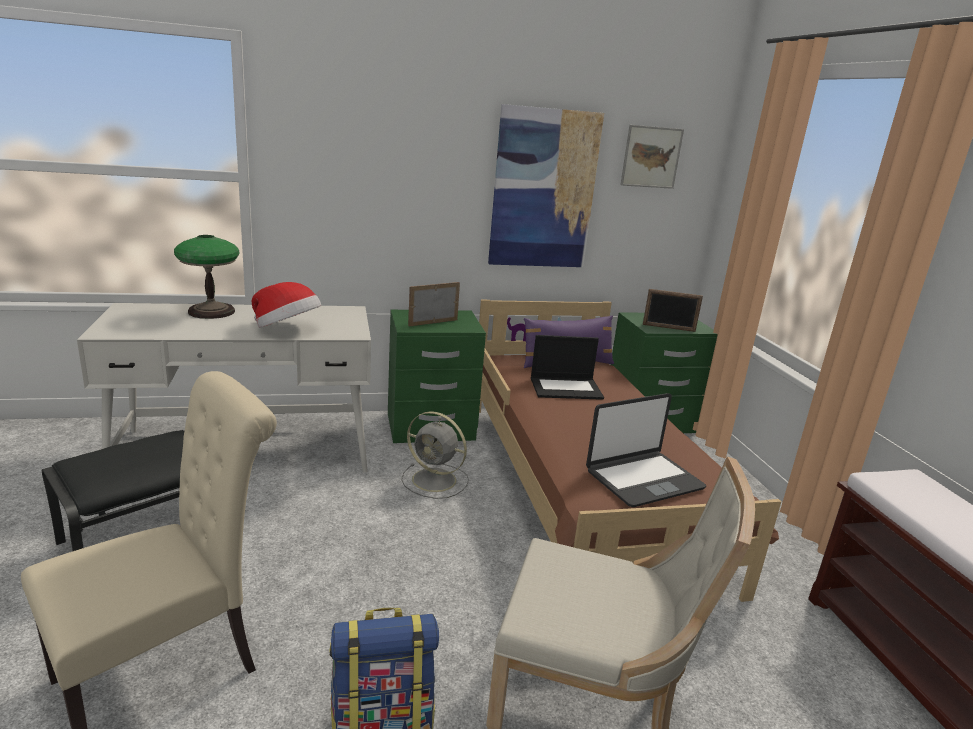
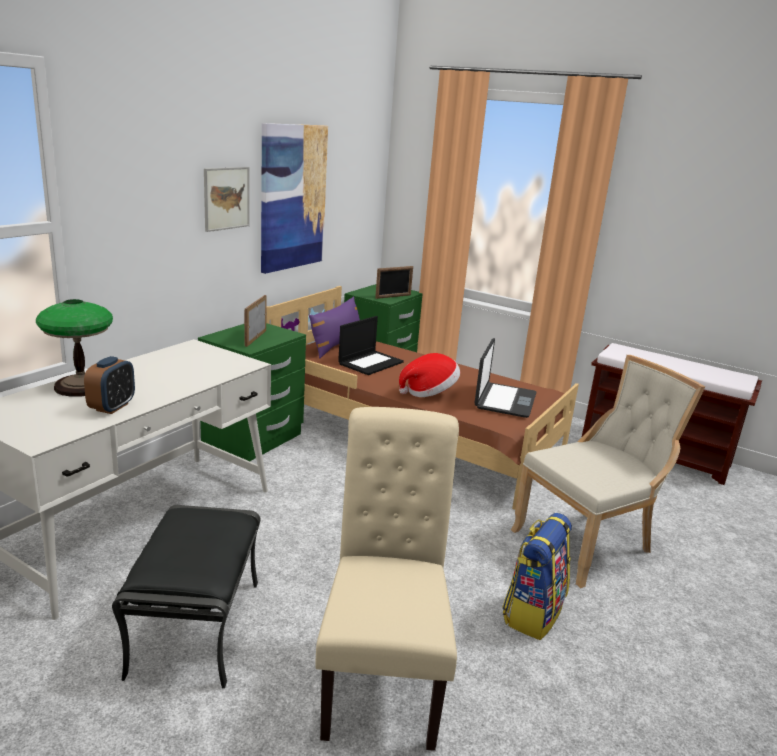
camera: 45 degrees left, 0 degrees up
hat [252,282,321,328] -> hat moved to [399,353,460,397]
grey fan [401,411,469,499] -> none
picture [620,125,684,189] -> picture moved to [204,167,250,232]
none -> alarm clock [84,356,135,414]

